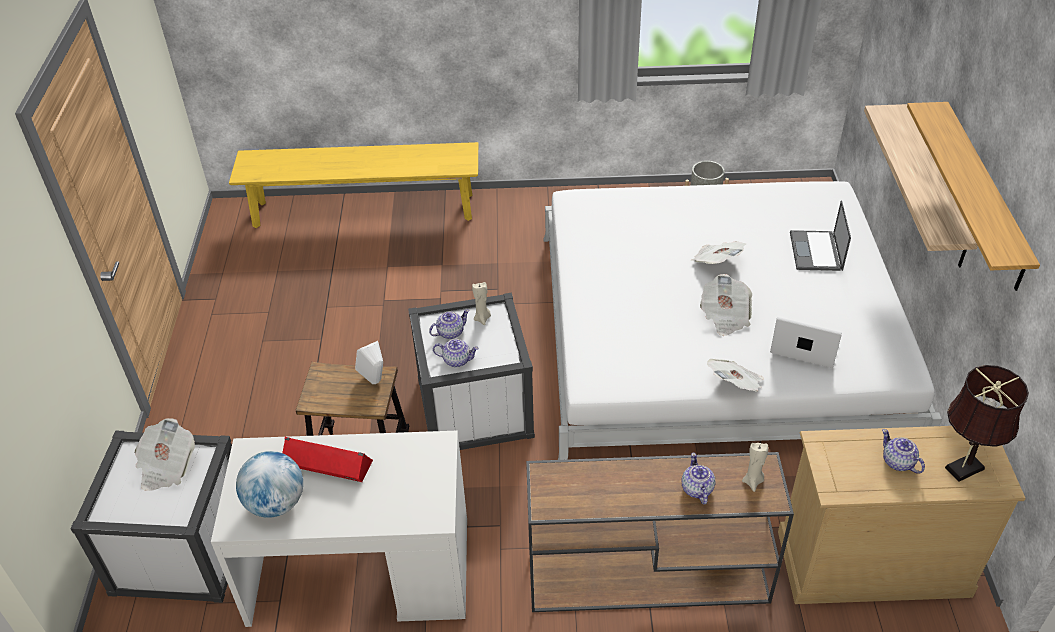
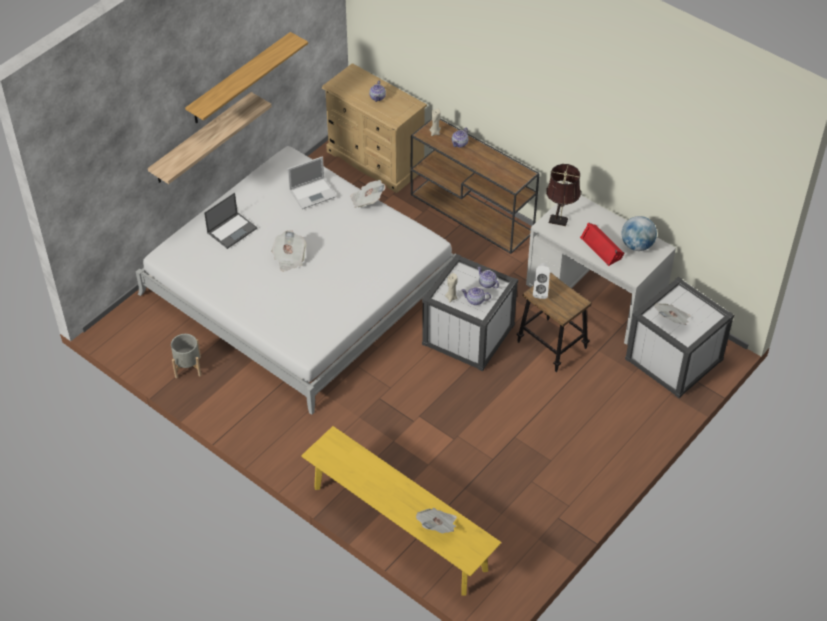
camera: 140 degrees left, 5 degrees up
newspaper [700,274,752,336] -> newspaper moved to [416,508,457,533]
laptop [770,317,842,368] -> laptop turned 90 degrees counterclockwise [288,157,337,209]
brown table lamp [945,365,1029,482] -> brown table lamp moved to [546,164,581,226]

